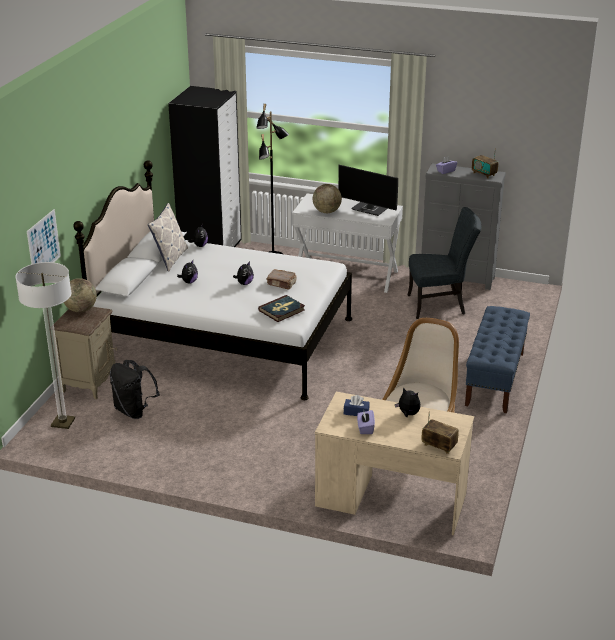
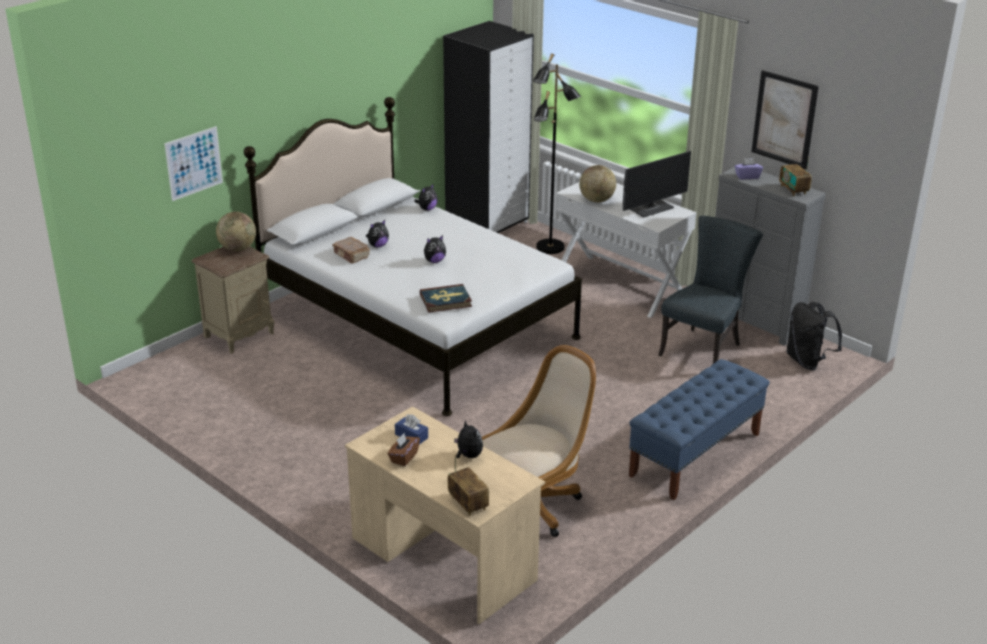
camera: 25 degrees right, 0 degrees up
floor lamp [15,262,75,429] -> none
black backpack [110,360,160,419] -> black backpack moved to [786,302,842,370]
pillow [148,203,188,272] -> none
brown book [266,269,297,290] -> brown book moved to [332,237,370,264]
monitor [338,165,398,216] -> monitor turned 90 degrees counterclockwise [623,151,691,217]
purple tissue box [357,410,375,434] -> brown tissue box [388,433,420,466]
grey chair [408,207,482,319] -> grey chair turned 75 degrees counterclockwise [658,216,763,364]
none -> picture [751,70,819,170]

